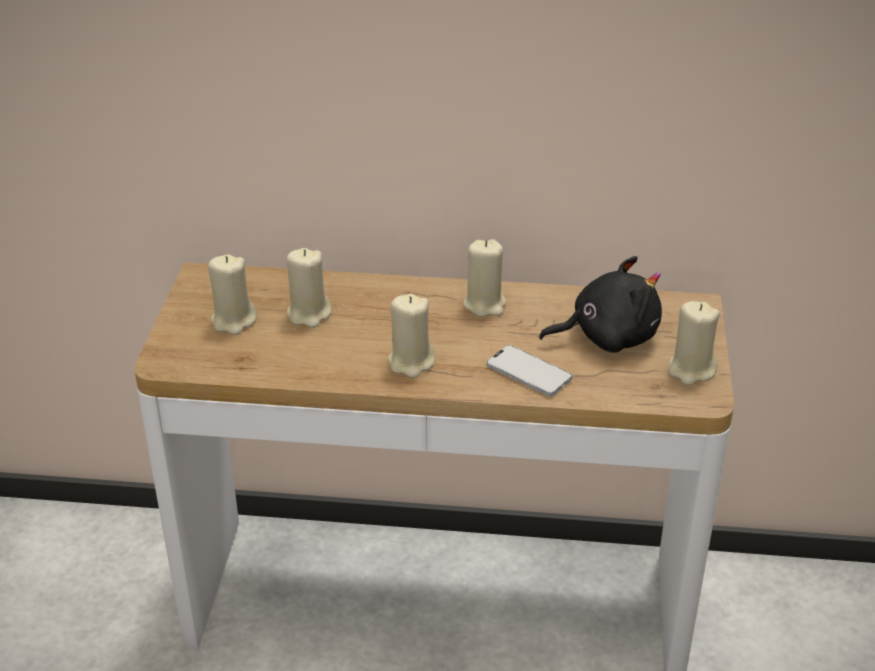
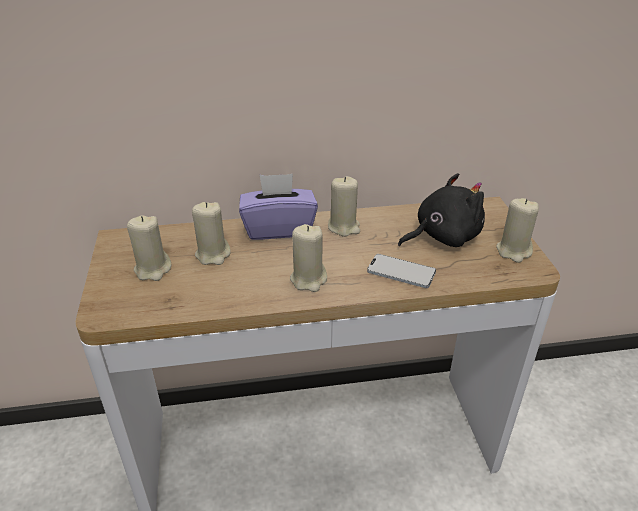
camera: 15 degrees left, 0 degrees up
none -> purple tissue box [239,174,318,240]

